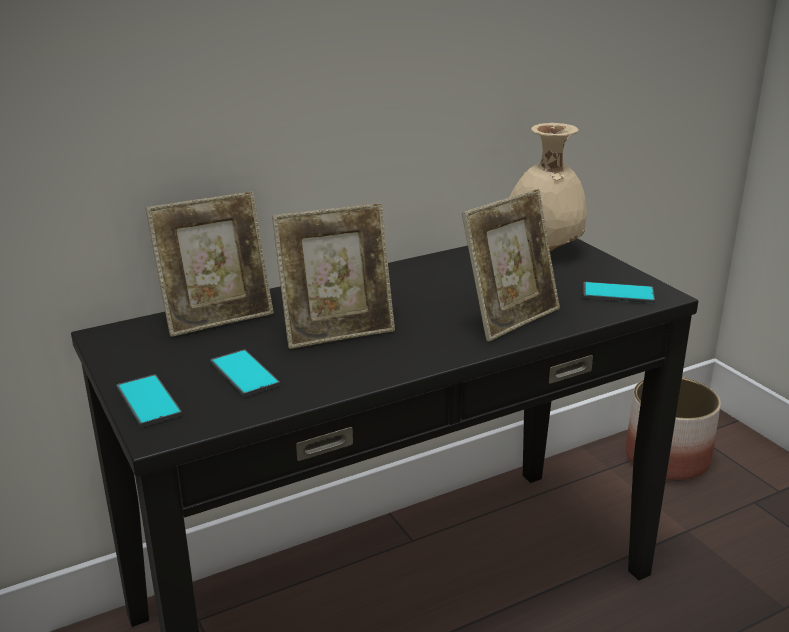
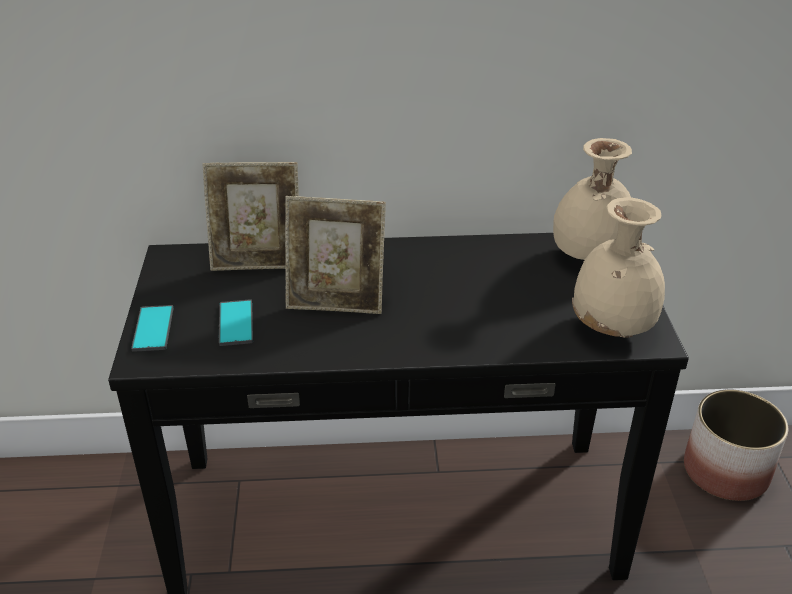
camera: 25 degrees right, 10 degrees up
picture frame [462,189,560,342] -> none
phone [583,282,655,304] -> beige vase [572,197,665,338]

